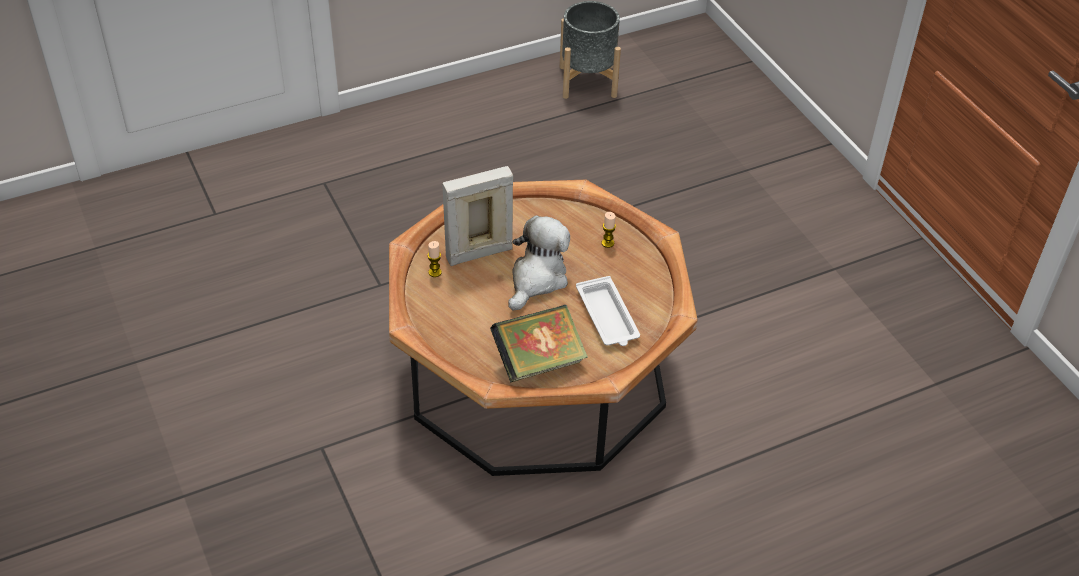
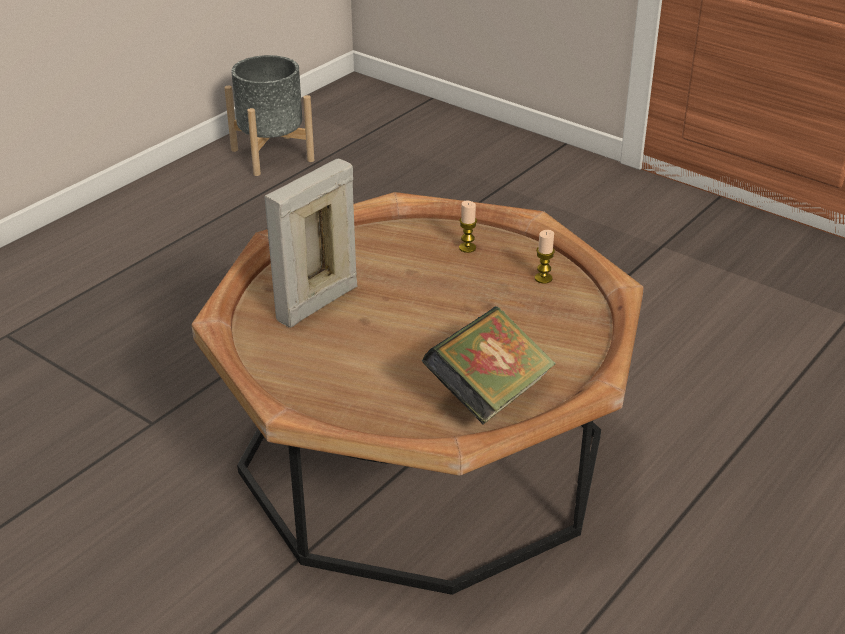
camera: 25 degrees left, 10 degrees down
candle [427,241,442,277] -> candle moved to [535,230,555,284]
plush toy [508,215,570,311] -> none
white tray [576,276,640,346] -> none

